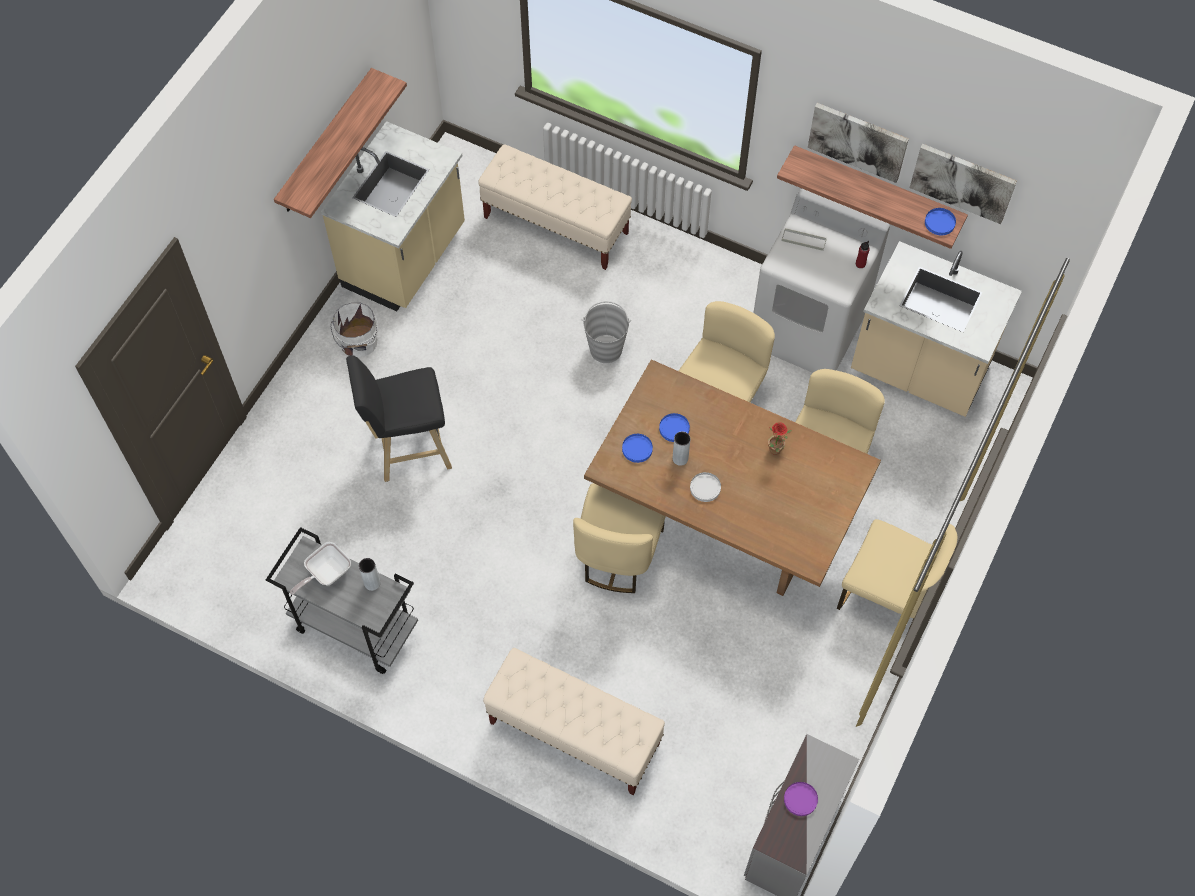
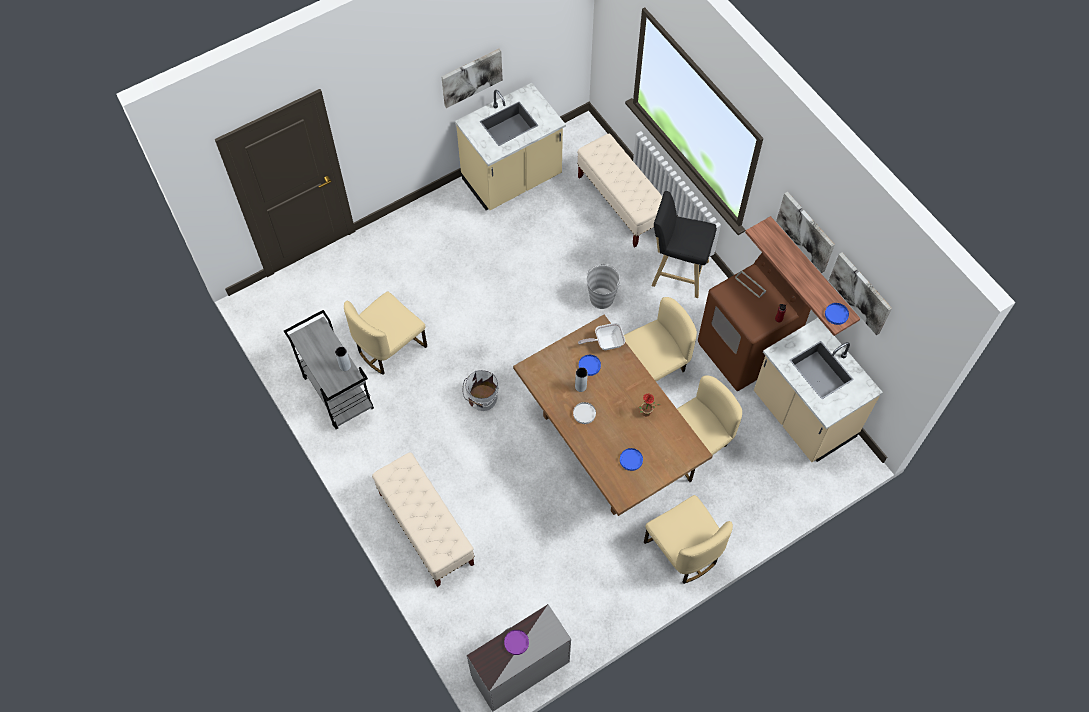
camera: 30 degrees right, 0 degrees up
shelf [274,68,407,218] -> picture [442,49,503,108]
frying pan [290,542,351,595] -> frying pan moved to [578,323,625,350]
white bucket [330,303,378,357] -> white bucket moved to [463,370,499,411]
black stool [346,355,452,482] -> black stool moved to [652,191,717,298]
beige chair [573,483,666,593] -> beige chair moved to [344,291,427,375]
blue plate [622,434,653,463] -> blue plate moved to [620,448,643,471]
white washing machine [753,189,890,373] -> brown washing machine [698,253,811,391]

